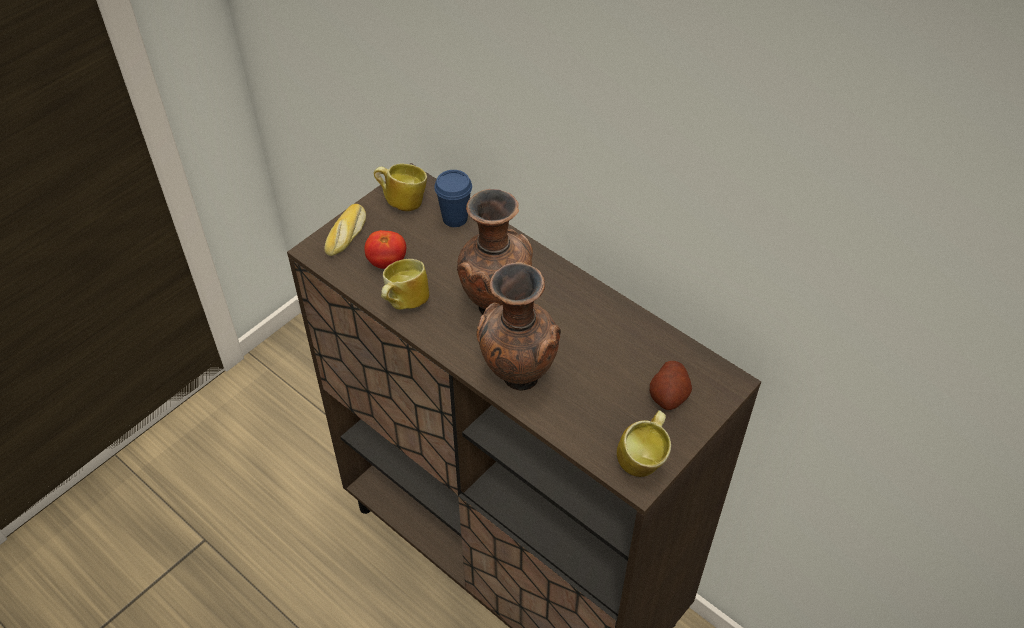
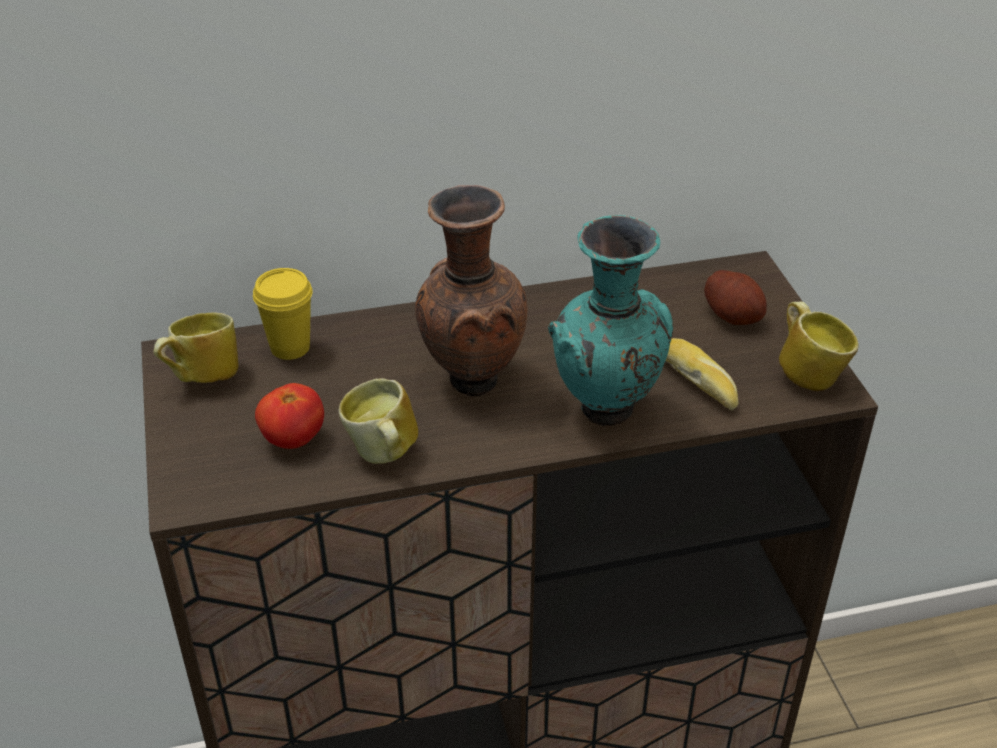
camera: 55 degrees left, 10 degrees down
bread [324,204,366,256] -> bread moved to [666,338,738,410]
blue cup [434,170,472,227] -> yellow cup [253,268,313,360]
brown vase [477,262,561,391] -> turquoise vase [548,215,673,426]

